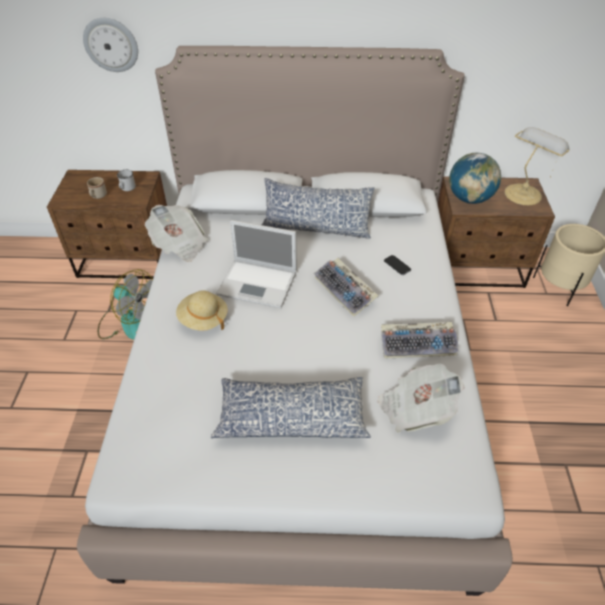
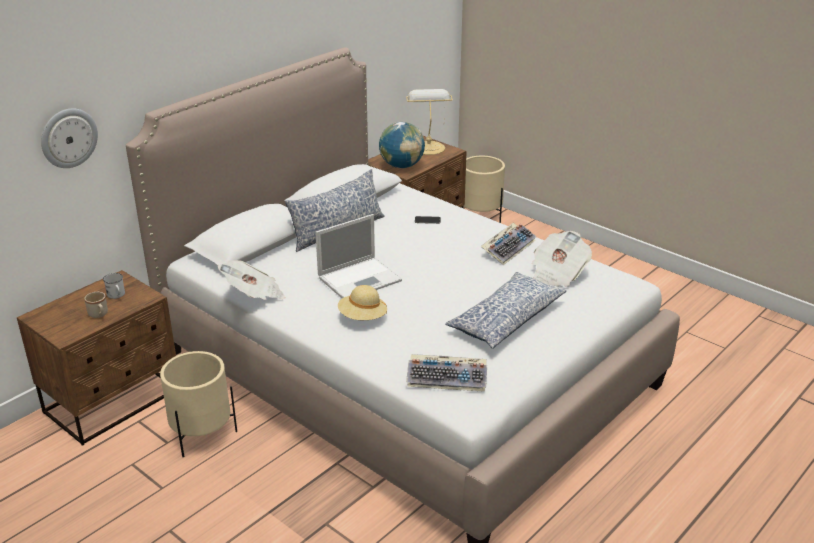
camera: 50 degrees left, 15 degrees down
fan [98,269,153,340] -> beige planter [160,351,237,457]
keyboard [314,258,379,317] -> keyboard moved to [406,354,487,392]

